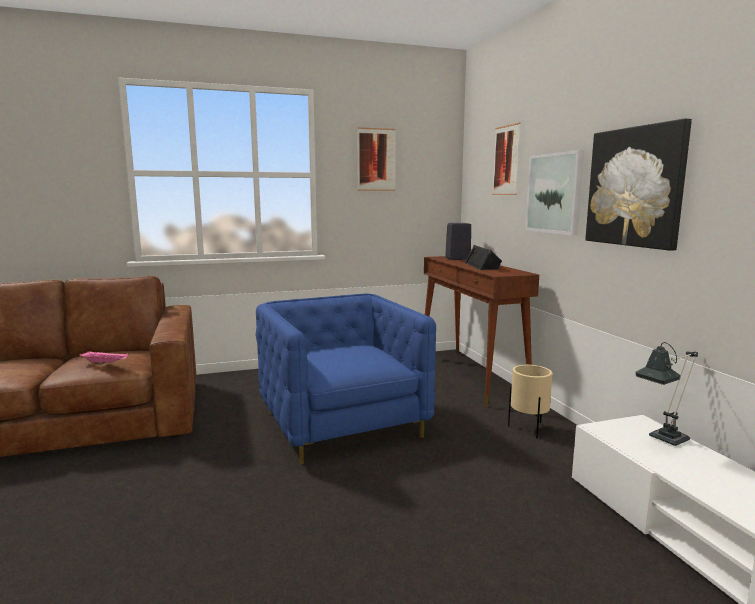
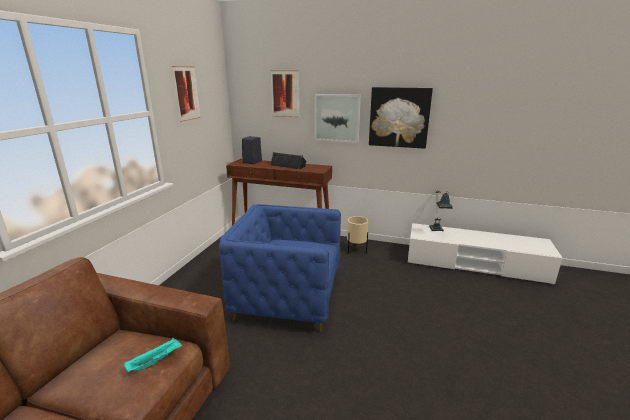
camera: 55 degrees left, 10 degrees up
pink tray [79,351,129,365] -> turquoise tray [124,338,183,372]

